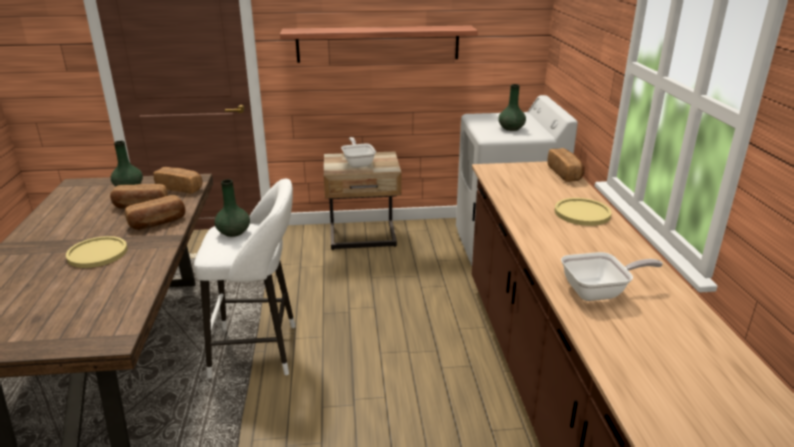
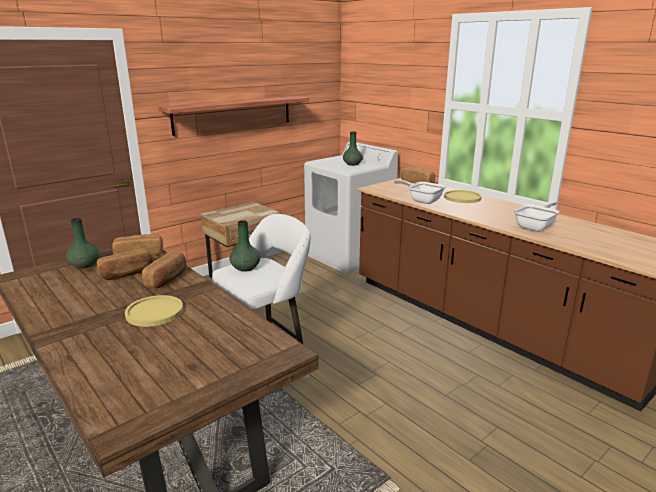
camera: 35 degrees left, 5 degrees down
frying pan [341,137,376,168] -> frying pan moved to [394,180,446,204]

